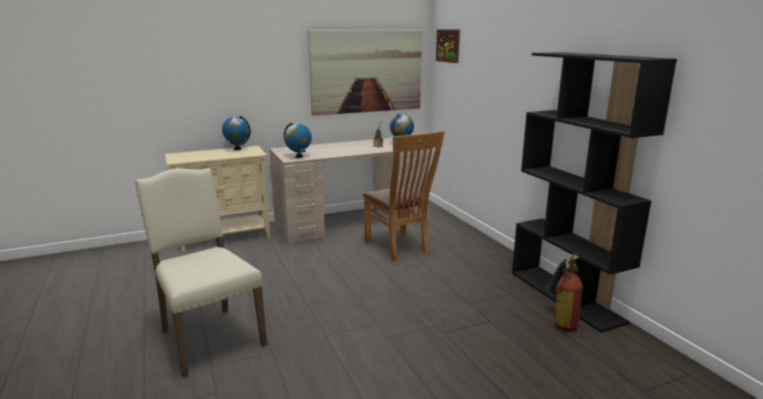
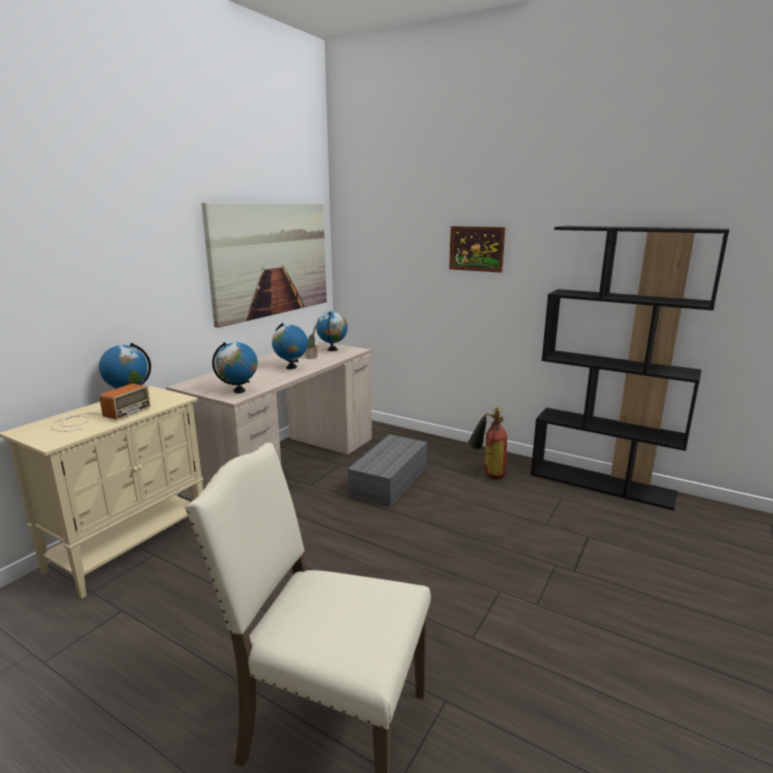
camera: 35 degrees left, 0 degrees up
brown chair [362,131,444,261] -> grey storage box [347,434,428,507]
picture [436,29,460,63] -> picture moved to [449,226,505,273]
fire extinguisher [546,254,583,332] -> fire extinguisher moved to [467,408,507,479]
none -> radio [51,383,151,432]
none -> globe [272,323,308,369]

